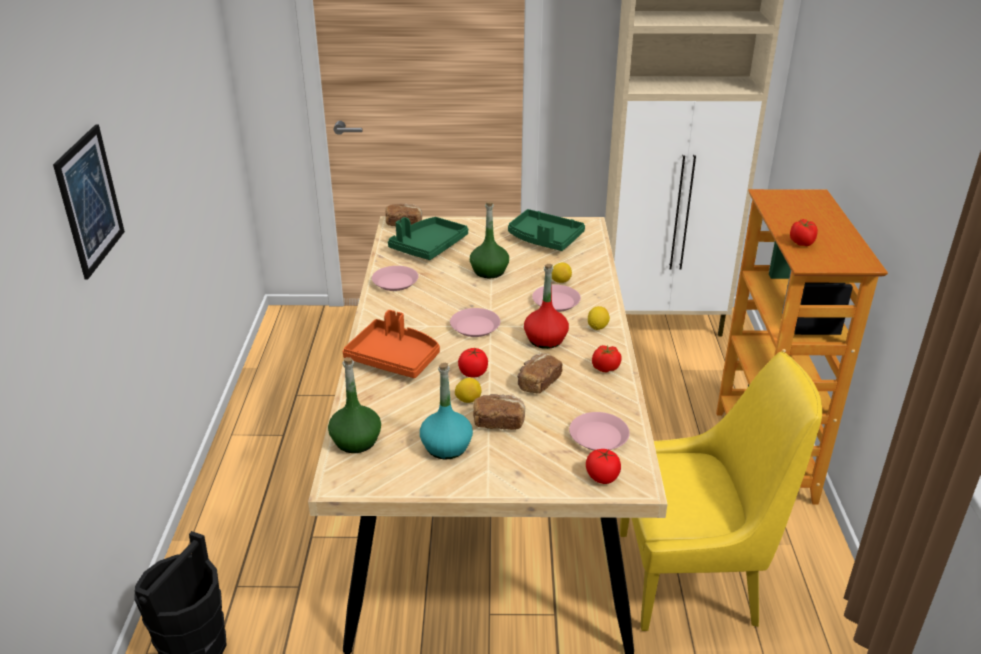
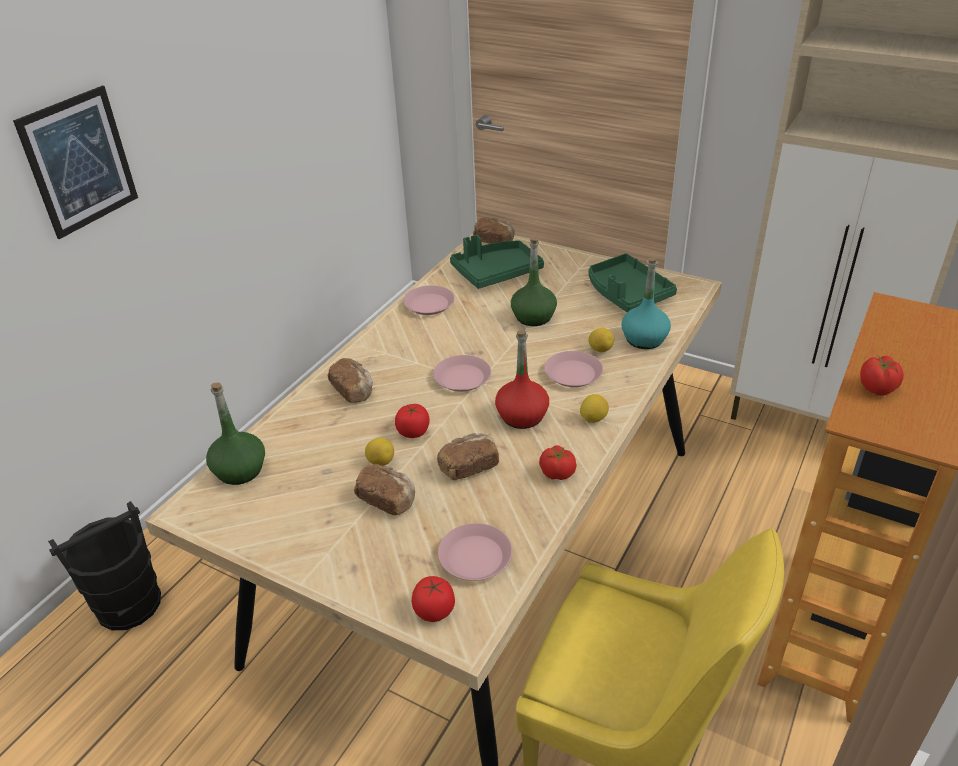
camera: 30 degrees right, 5 degrees up
orange tray [343,310,440,378] -> bread [327,358,373,403]
turquoise bottle [420,363,473,460] -> turquoise bottle moved to [622,258,671,349]

